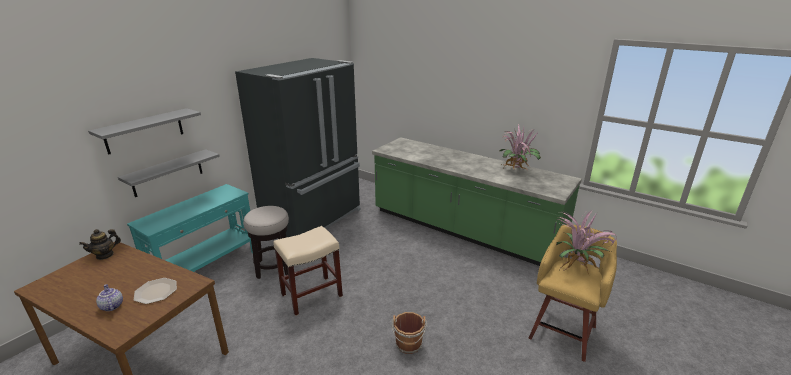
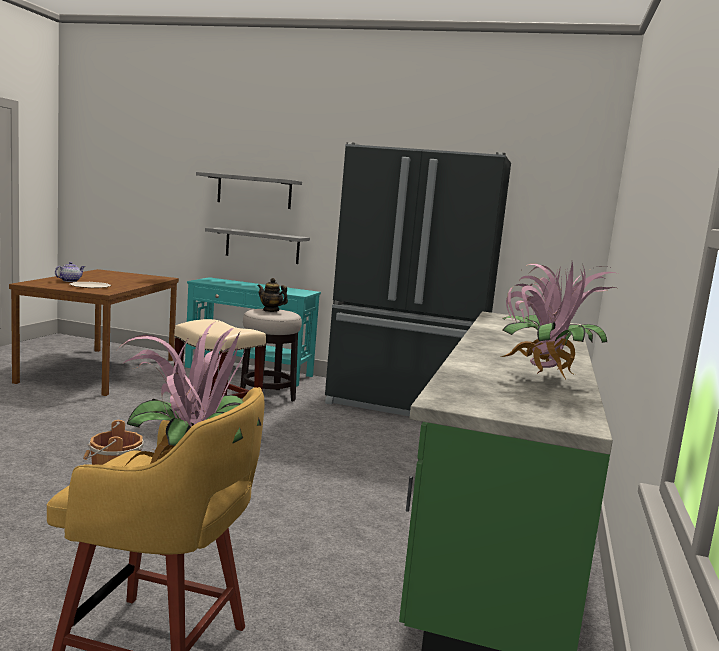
camera: 70 degrees right, 15 degrees down
teapot [79,229,121,260] -> teapot moved to [257,278,288,312]

